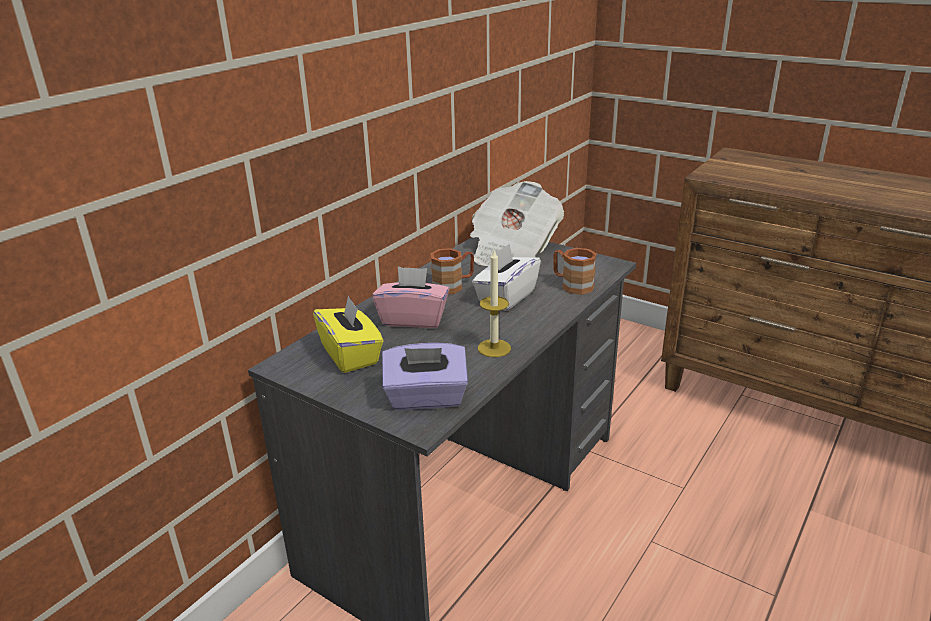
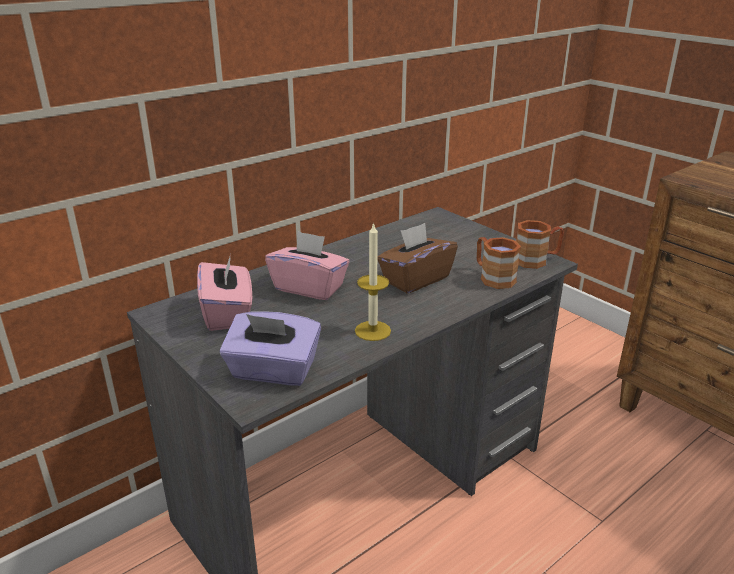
camera: 15 degrees right, 0 degrees up
yellow tissue box [313,295,384,373] -> pink tissue box [197,257,253,331]
brown mug [430,248,474,294] -> brown mug moved to [516,220,564,269]
newspaper [470,181,564,266] -> none
white tissue box [472,244,541,311] -> brown tissue box [377,223,458,293]

